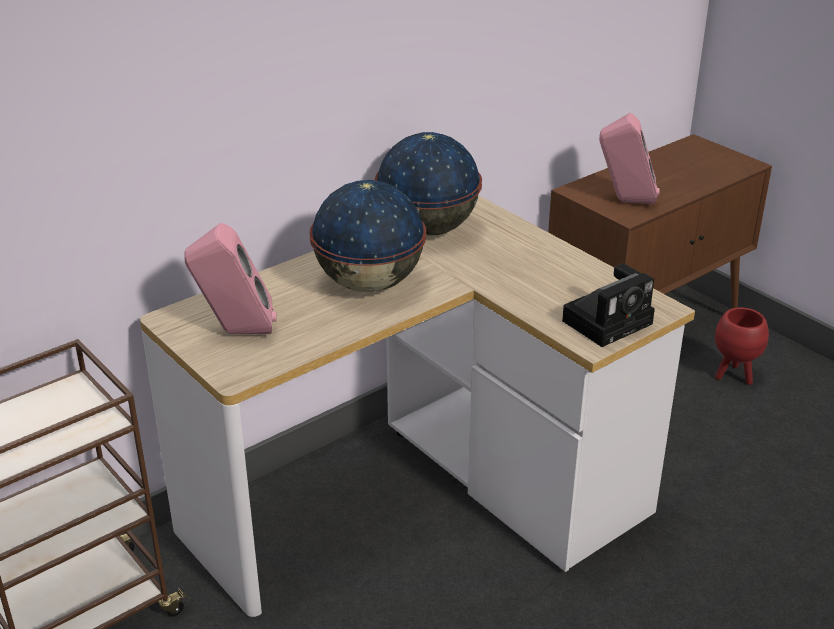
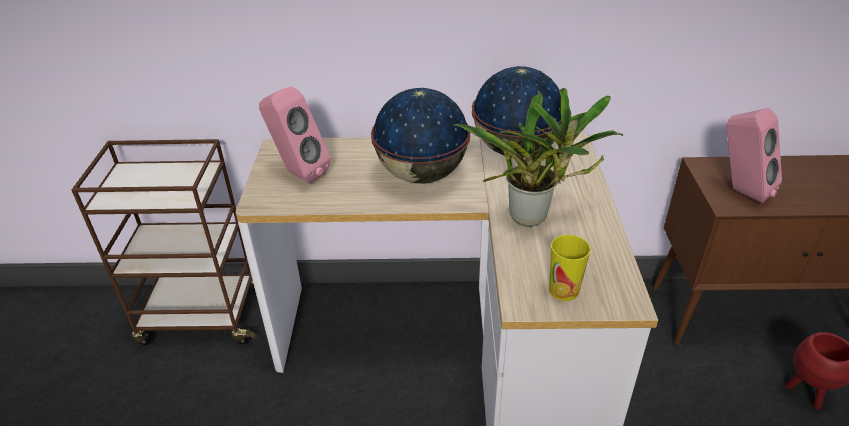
camera: 40 degrees right, 5 degrees up
camera [562,264,655,347] -> cup [549,235,591,301]
none -> potted plant [454,87,623,227]

